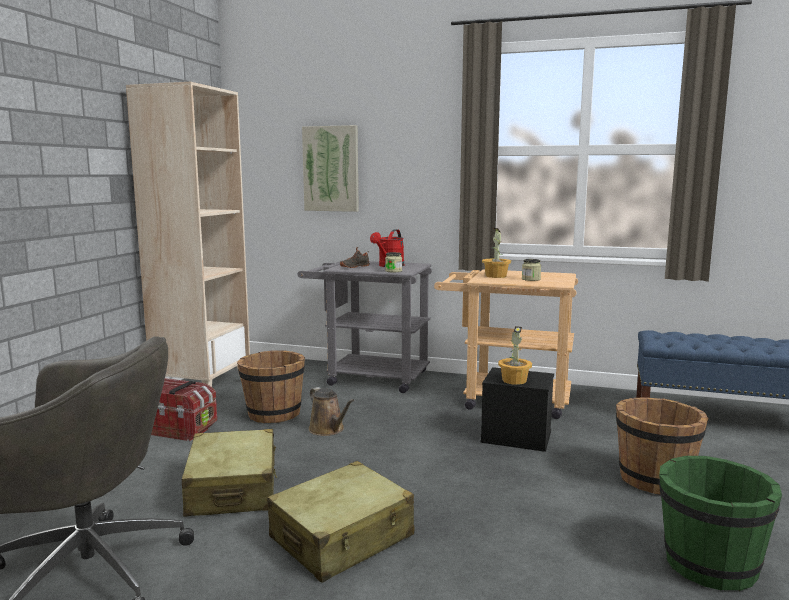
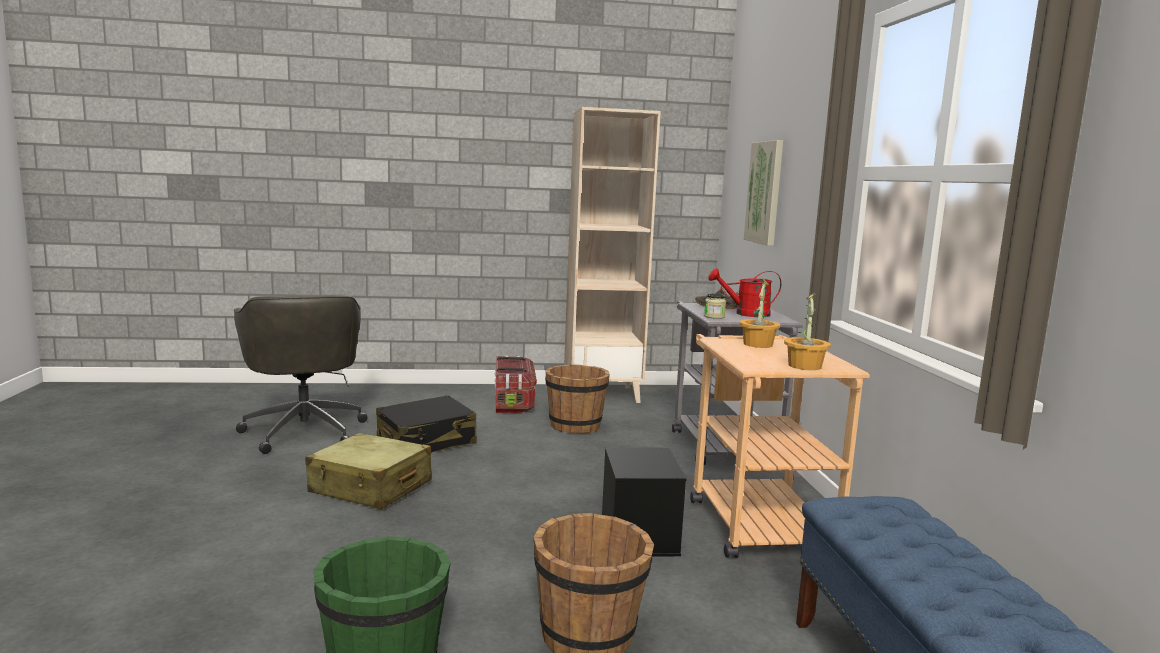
camera: 65 degrees right, 0 degrees up
beige suitcase [182,429,277,516] -> black suitcase [376,395,477,453]
brown watering can [309,387,354,436] -> none
potted plant [498,326,532,385] -> potted plant moved to [784,293,831,370]
jar [522,259,541,281] -> none

